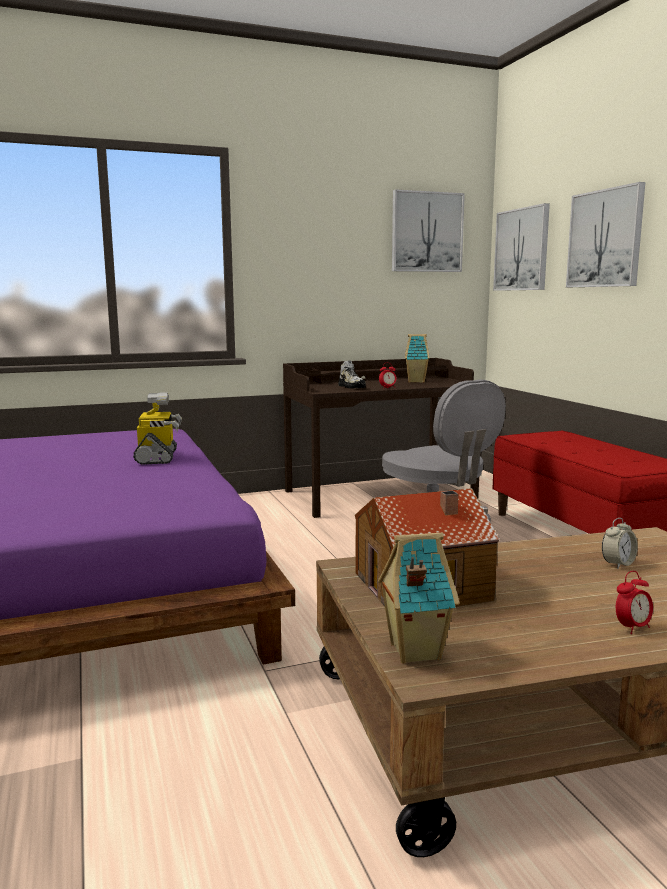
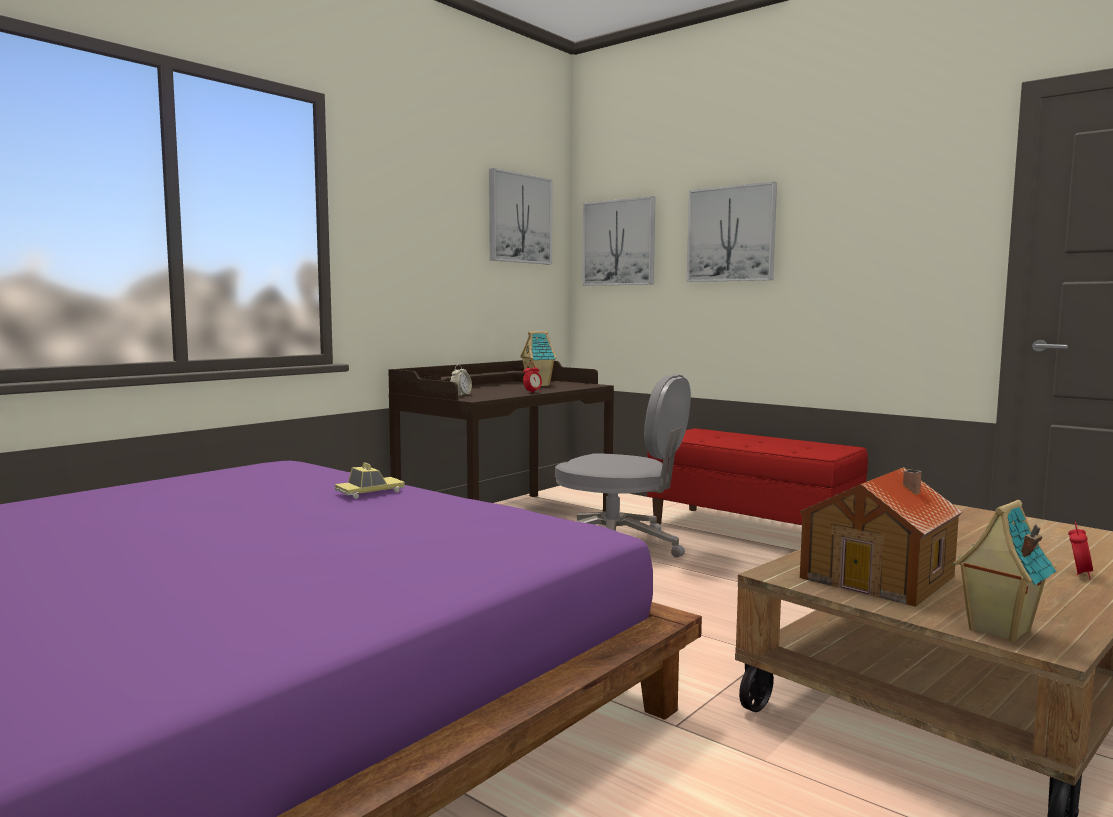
camera: 30 degrees left, 5 degrees down
toy robot [133,392,182,464] -> toy car [335,463,405,499]
shoe [338,360,366,389] -> none
alarm clock [602,518,638,569] -> alarm clock moved to [450,365,472,396]

